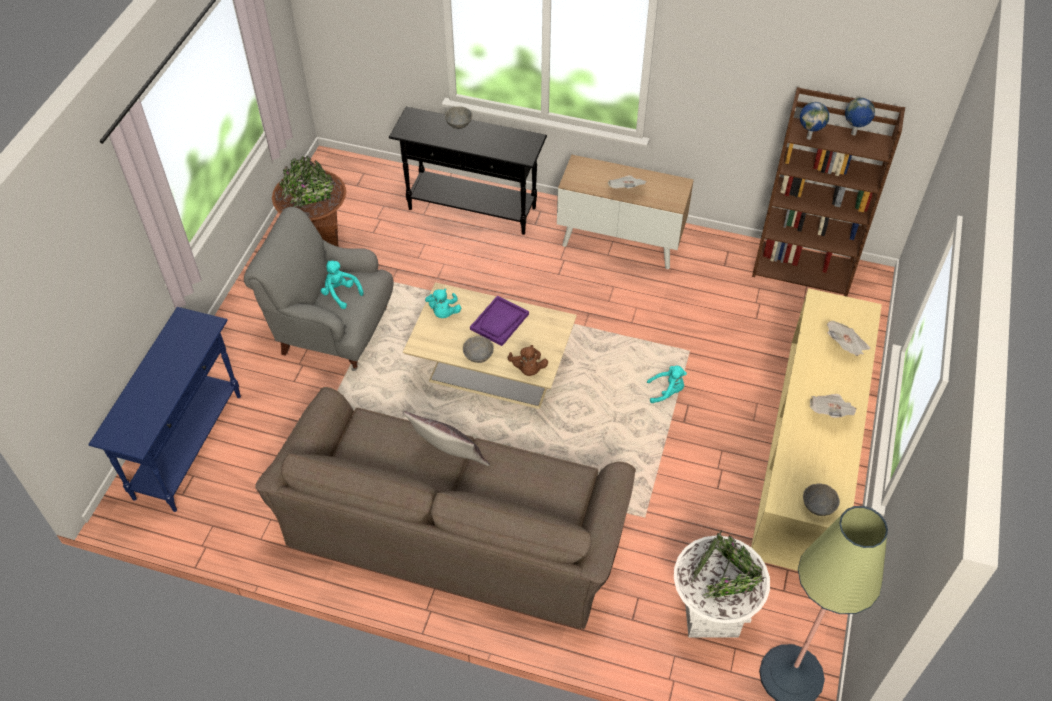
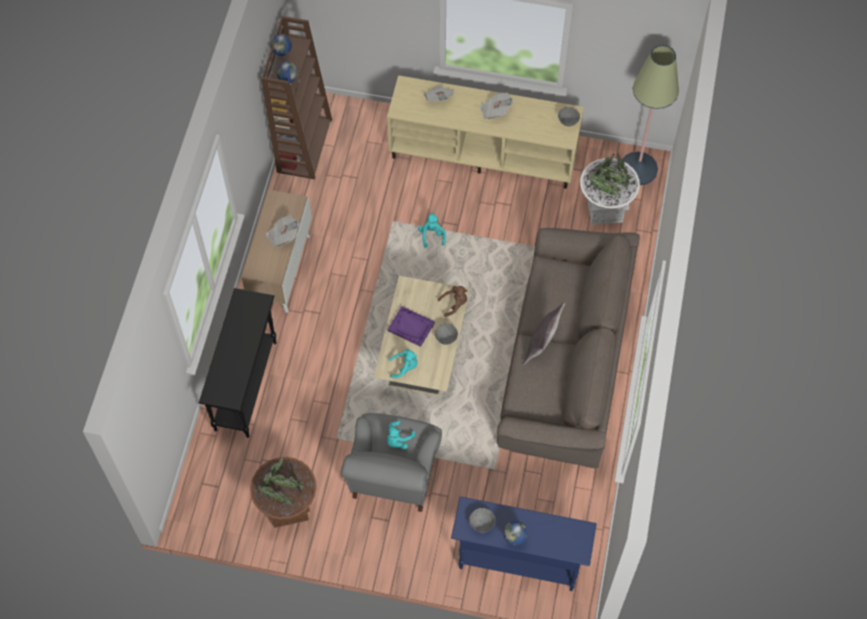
camera: 95 degrees left, 10 degrees up
grey bowl [445,106,472,129] -> grey bowl moved to [469,508,495,532]
none -> globe [504,521,528,545]

